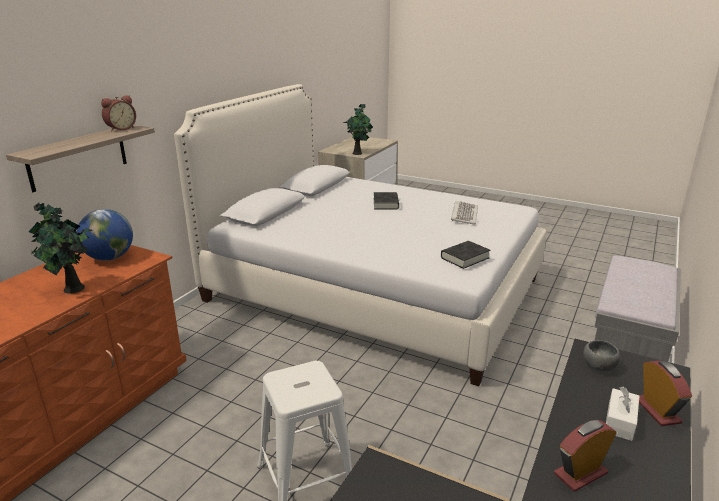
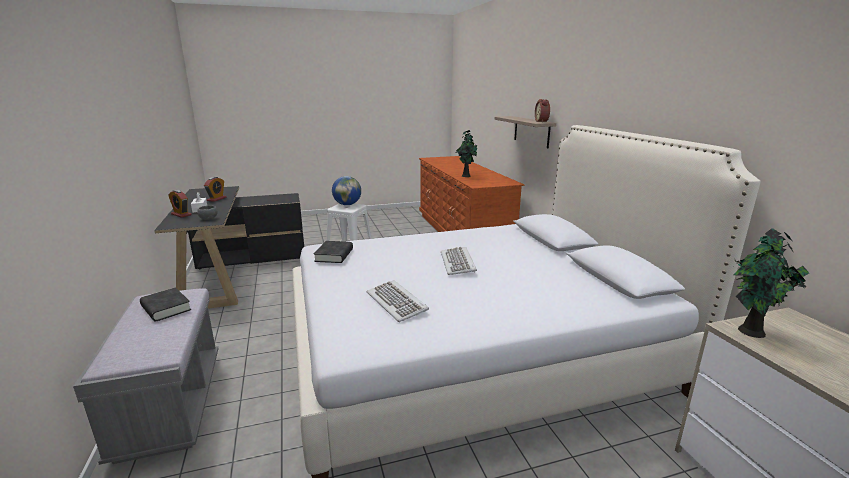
camera: 135 degrees right, 5 degrees down
globe [77,209,133,261] -> globe moved to [332,176,361,205]
black book [374,192,399,209] -> black book moved to [140,287,191,322]
none -> keyboard [441,247,477,275]

